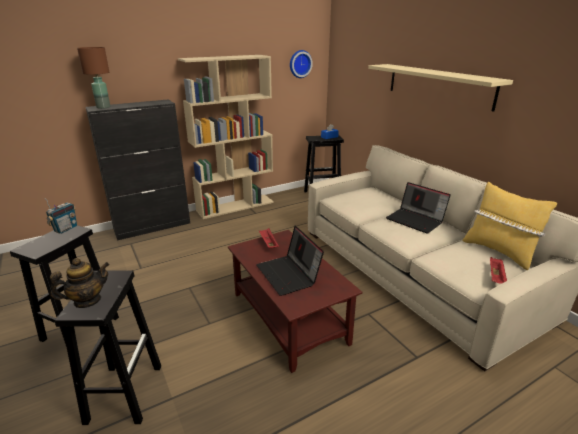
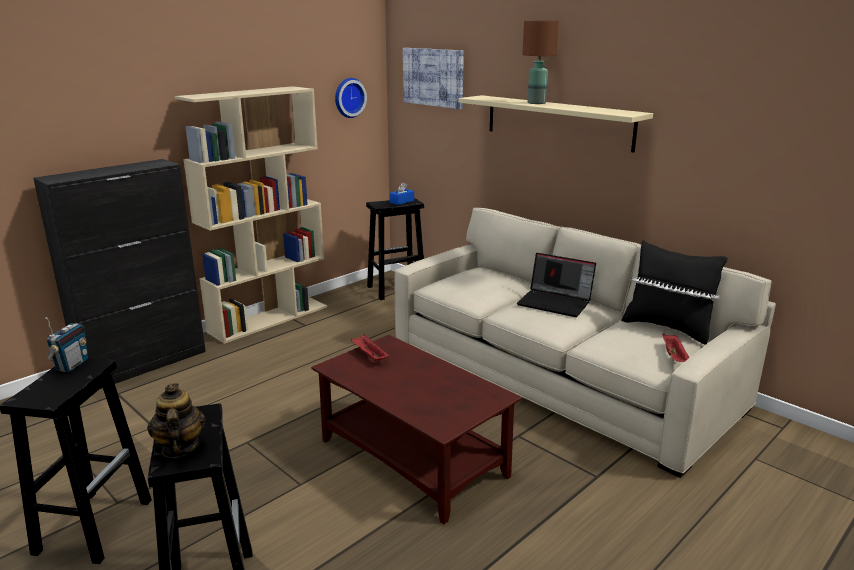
camera: 15 degrees left, 5 degrees down
teapot [50,258,110,308] -> teapot turned 60 degrees counterclockwise [147,383,206,458]
brown table lamp [77,47,110,109] -> brown table lamp moved to [522,21,559,104]
laptop [256,226,324,296] -> none
yellow pillow [462,181,557,270] -> black pillow [621,240,728,345]
none -> picture [403,48,464,109]

